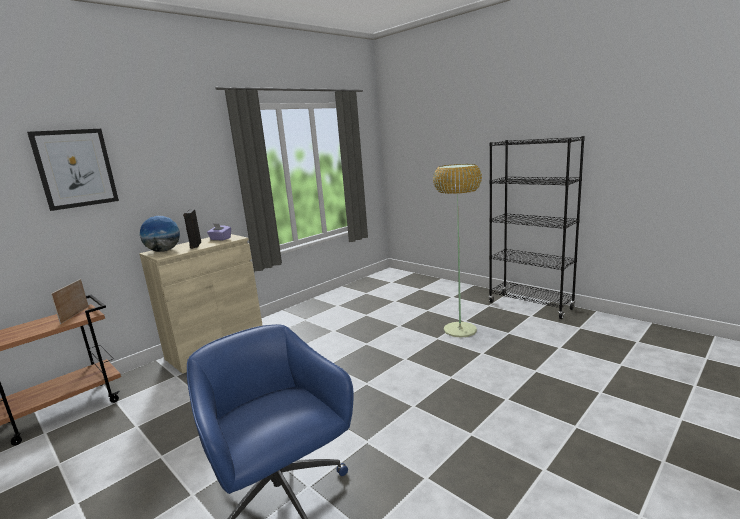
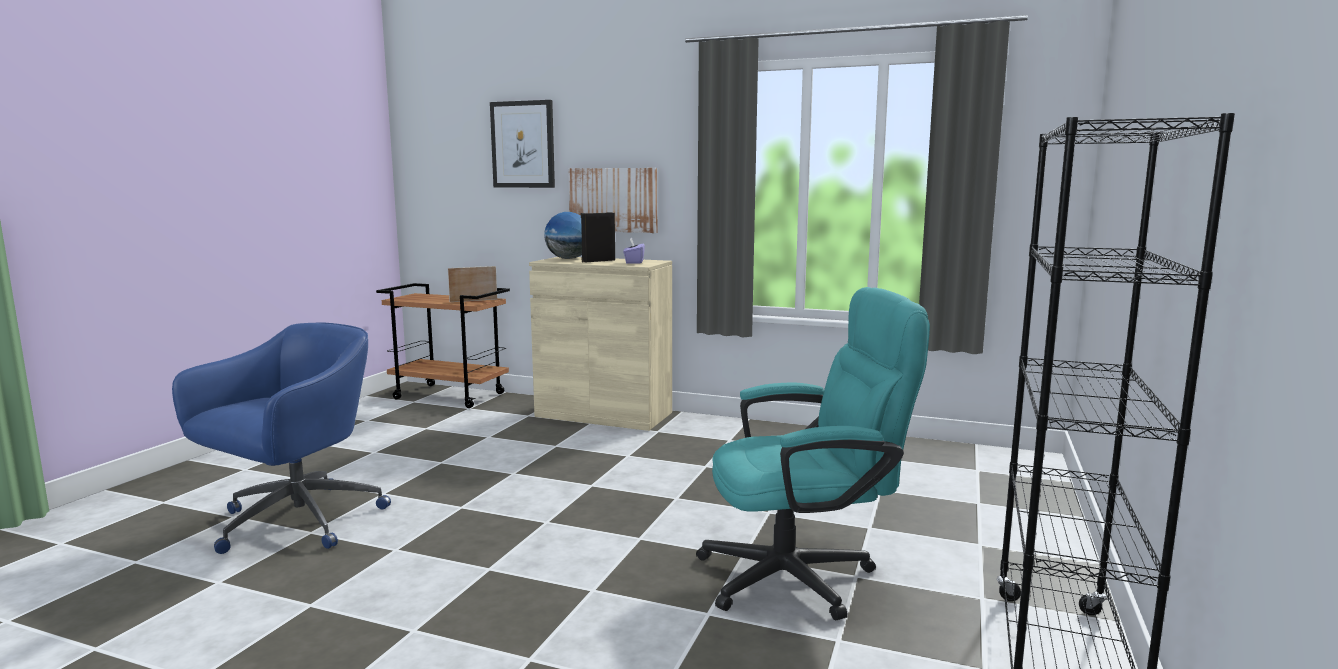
camera: 65 degrees right, 5 degrees down
floor lamp [433,164,482,338] -> turquoise office chair [696,287,930,620]
none -> picture [568,168,657,233]

